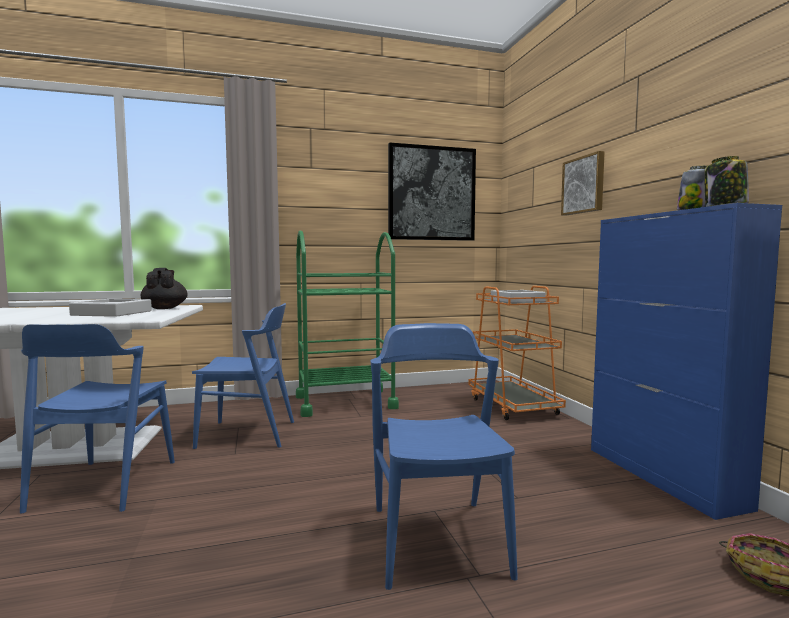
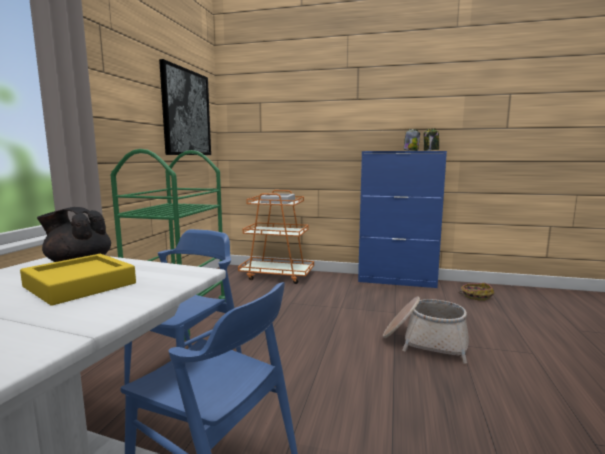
camera: 60 degrees left, 5 degrees up
grey tray [69,299,152,317] -> yellow tray [20,254,136,306]
blue chair [370,323,518,590] -> basket [383,297,469,364]
picture [561,151,605,216] -> none

